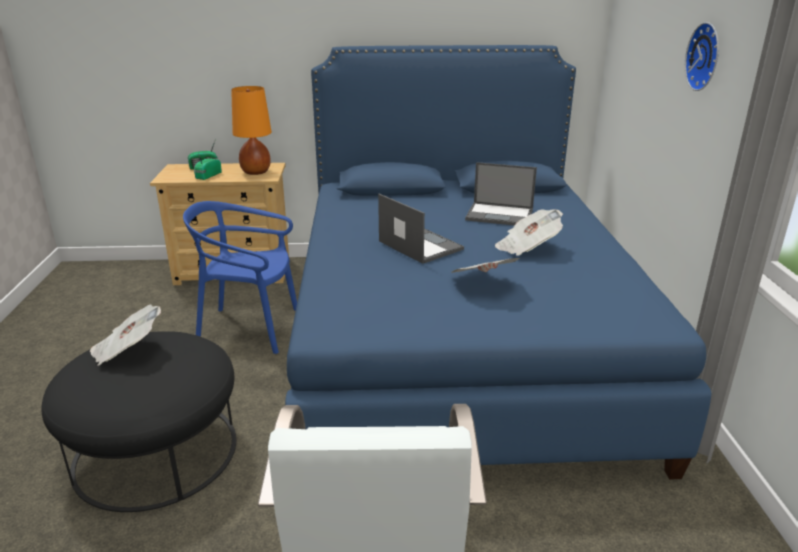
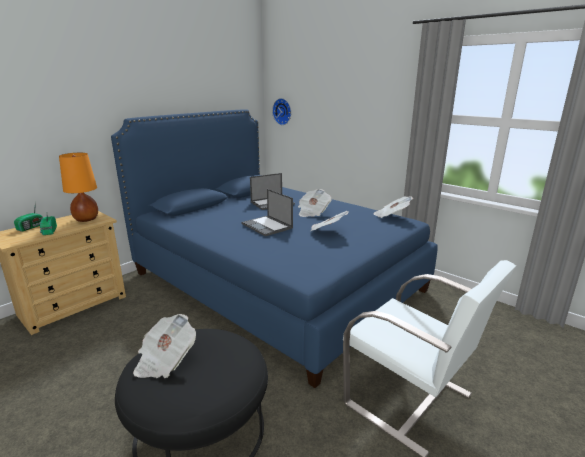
camera: 45 degrees left, 5 degrees down
blue chair [183,201,297,354] -> none
laptop [378,194,464,264] -> laptop turned 135 degrees counterclockwise [242,189,293,236]
wall clock [685,22,719,91] -> wall clock moved to [272,98,291,125]
none -> newspaper [373,196,413,218]

